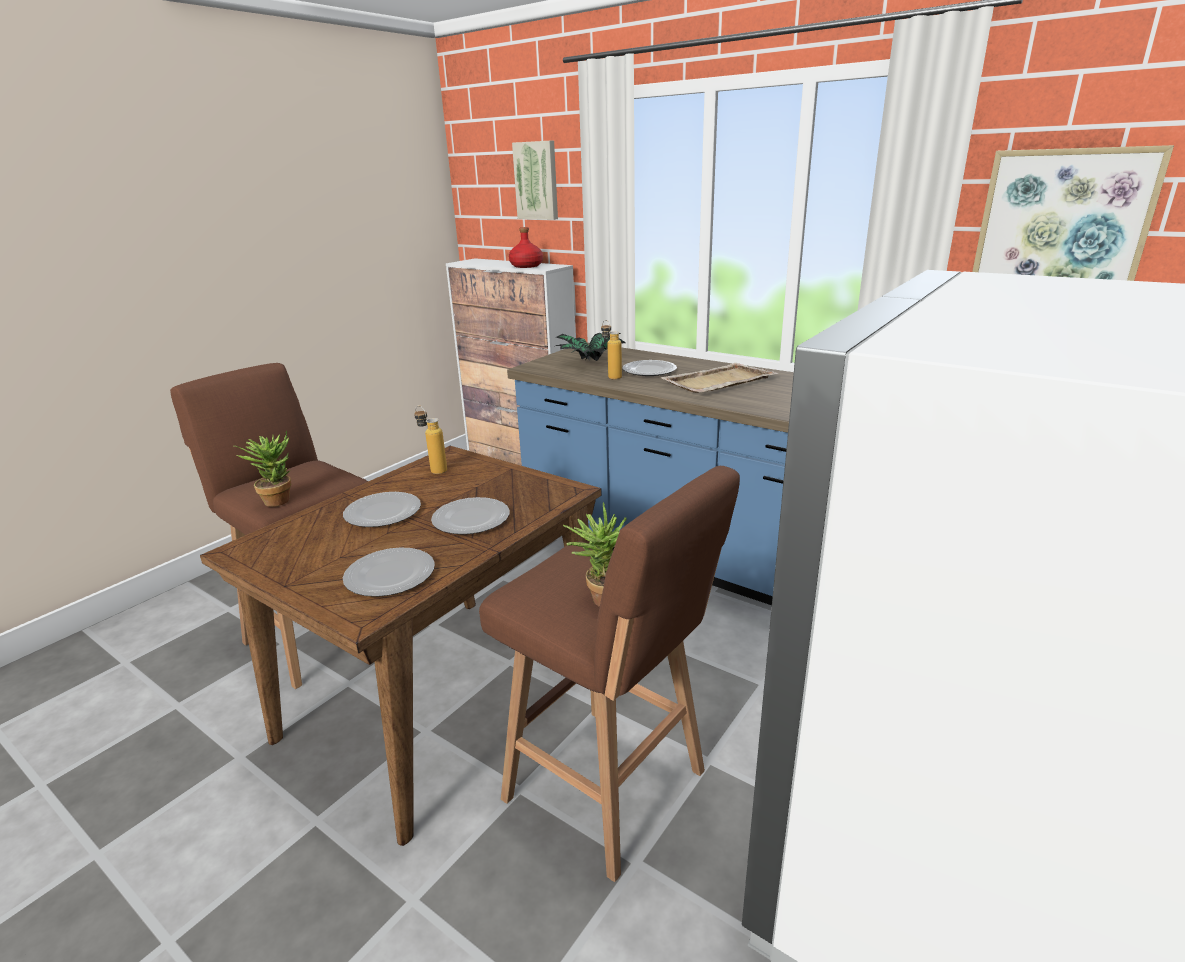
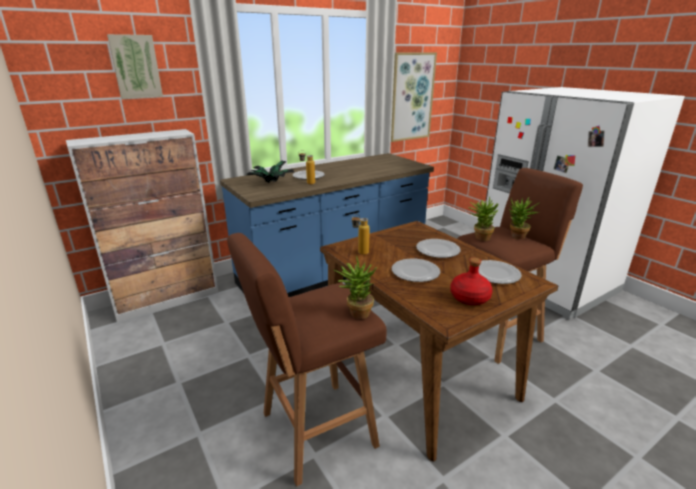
camera: 70 degrees left, 0 degrees up
red bottle [509,227,543,268] -> red bottle moved to [450,258,493,305]
beige tray [660,363,778,393] -> none
none -> potted plant [468,196,499,241]

